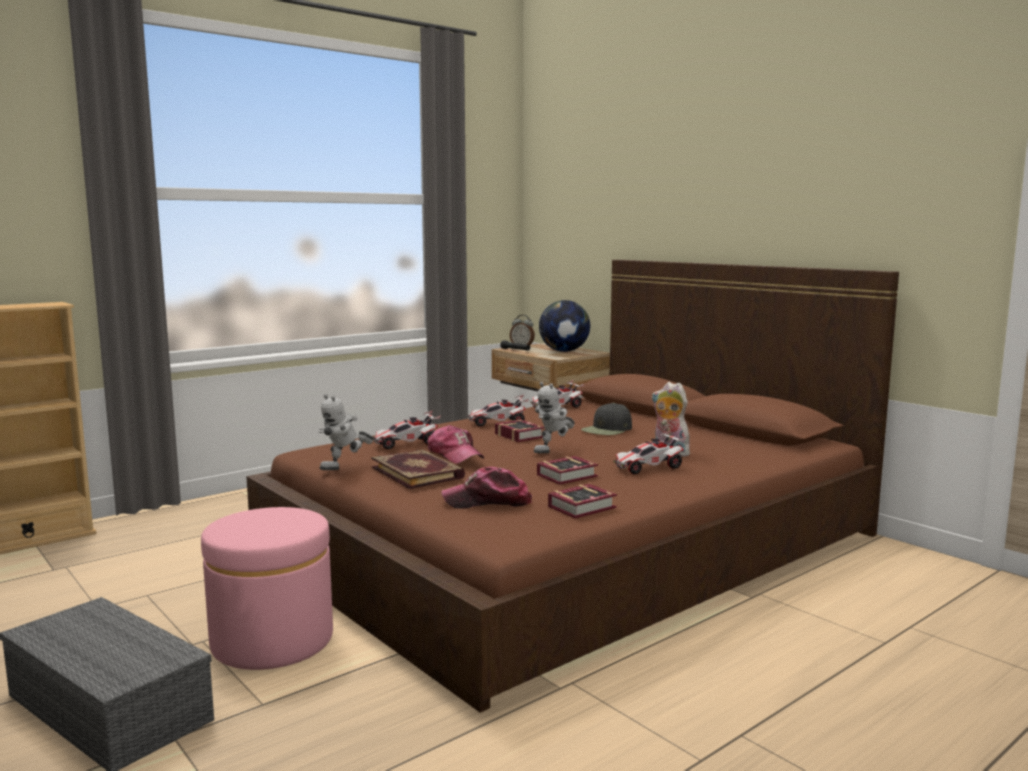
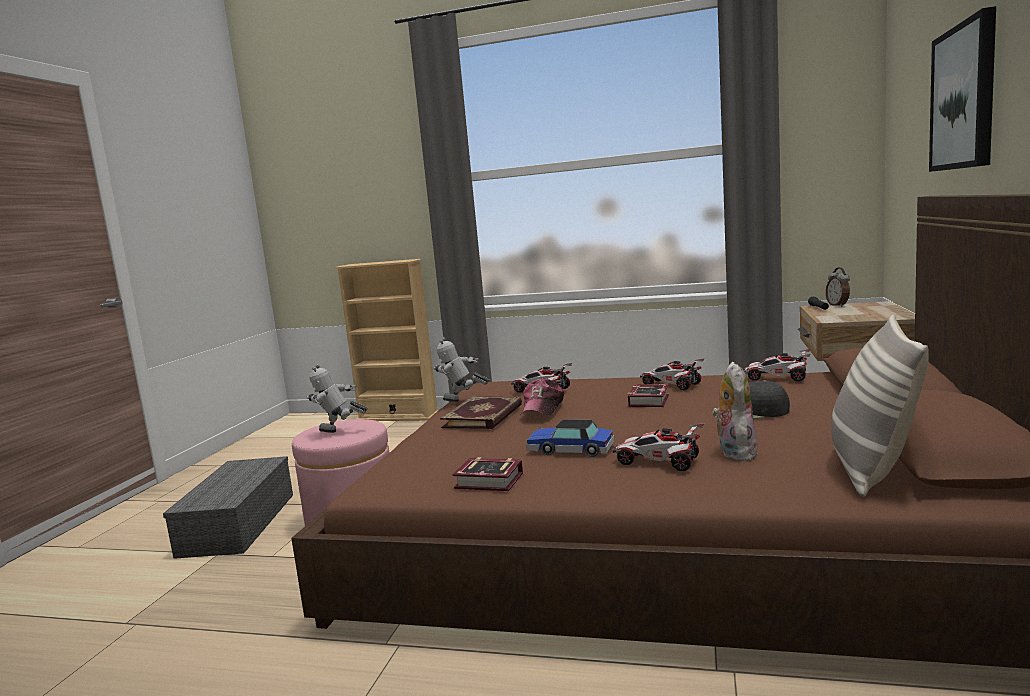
camera: 55 degrees right, 0 degrees up
cap [441,467,532,509] -> none
toy robot [533,382,575,453] -> toy robot moved to [306,364,368,433]
book [537,456,598,485] -> toy car [526,420,614,457]
globe [539,300,590,352] -> none
none -> pillow [831,315,929,497]
none -> picture [929,6,996,172]

